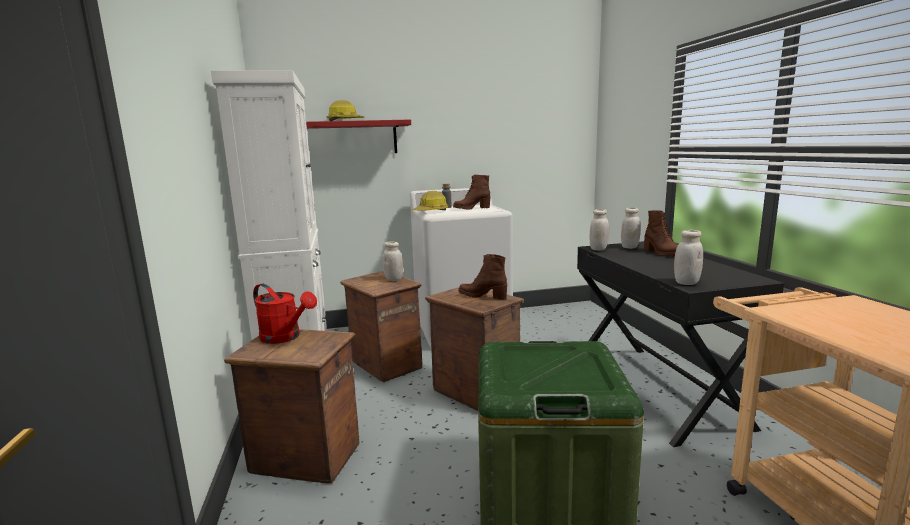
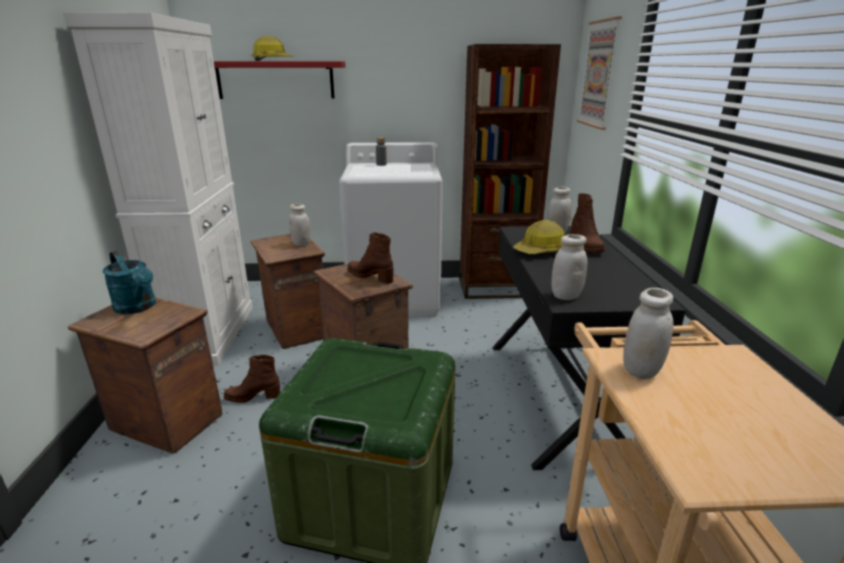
camera: 10 degrees right, 10 degrees up
red watering can [253,284,317,344] -> turquoise watering can [102,251,156,314]
hard hat [412,191,448,211] -> hard hat moved to [513,220,564,254]
brown boot [453,175,491,210] -> brown boot moved to [224,355,280,403]
white jar [589,209,609,251] -> white jar moved to [623,288,673,379]
none -> brown bookcase [459,44,561,299]
none -> picture [577,16,622,130]

